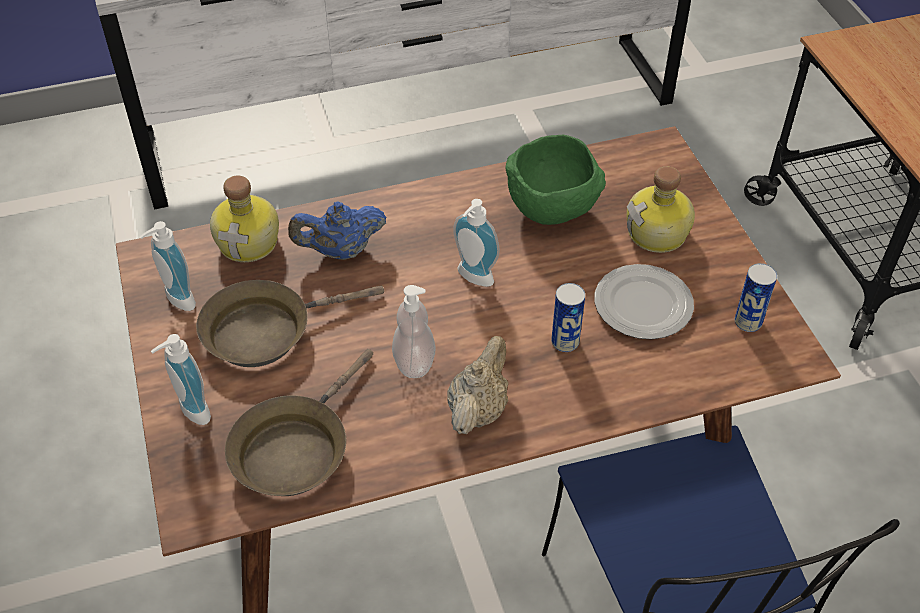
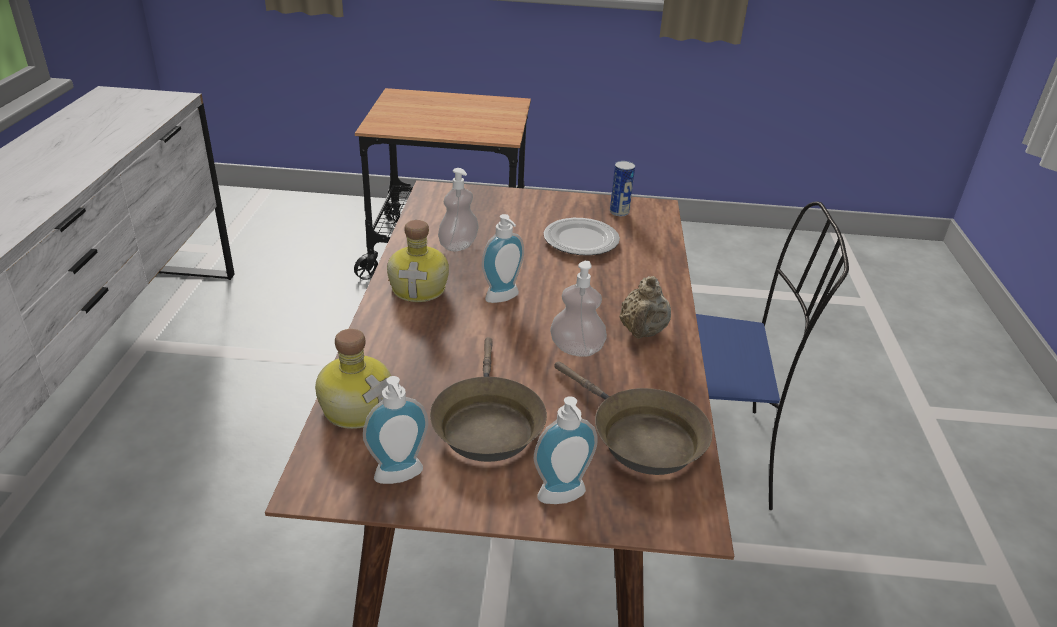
camera: 70 degrees left, 15 degrees down
blue teapot [288,201,386,260] -> none
beige teapot [448,336,508,434] -> beige teapot turned 120 degrees counterclockwise [619,276,671,339]
green bowl [505,135,606,225] -> soap dispenser [438,168,479,251]
can [551,283,585,352] -> none
bottle [626,166,695,253] -> bottle moved to [387,220,449,302]

